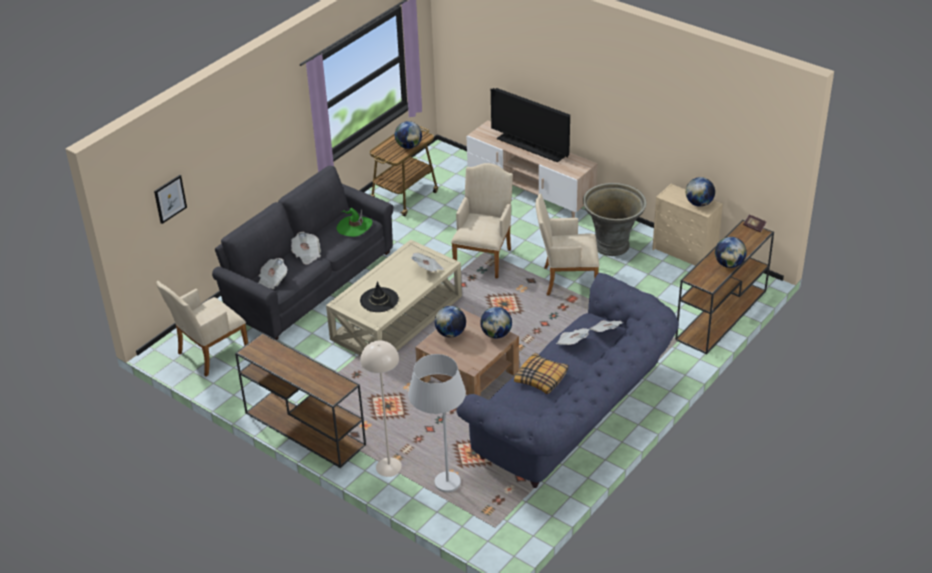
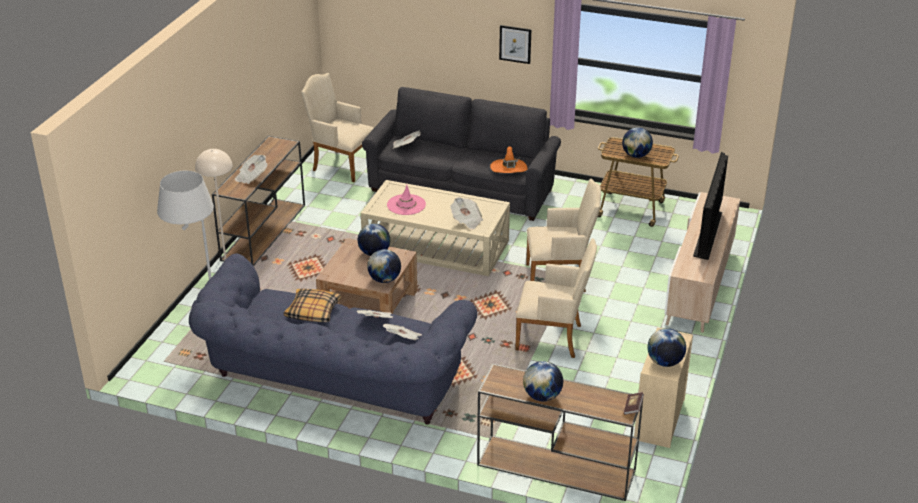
camera: 70 degrees right, 5 degrees down
picture [154,175,187,224] -> picture moved to [499,25,531,64]
newspaper [291,232,321,265] -> newspaper moved to [235,155,267,184]
green hat [336,208,372,237] -> orange hat [490,146,528,173]
black hat [360,281,399,312] -> pink hat [387,185,426,215]
beige armchair [535,194,599,296] -> beige armchair turned 120 degrees clockwise [515,238,597,358]
grey planter [583,183,646,256] -> none

